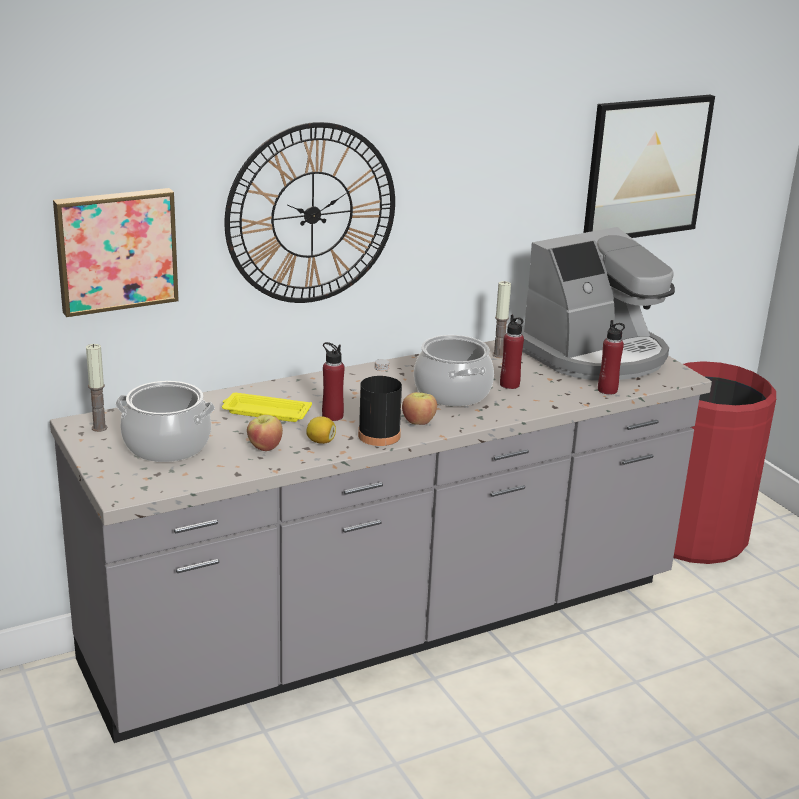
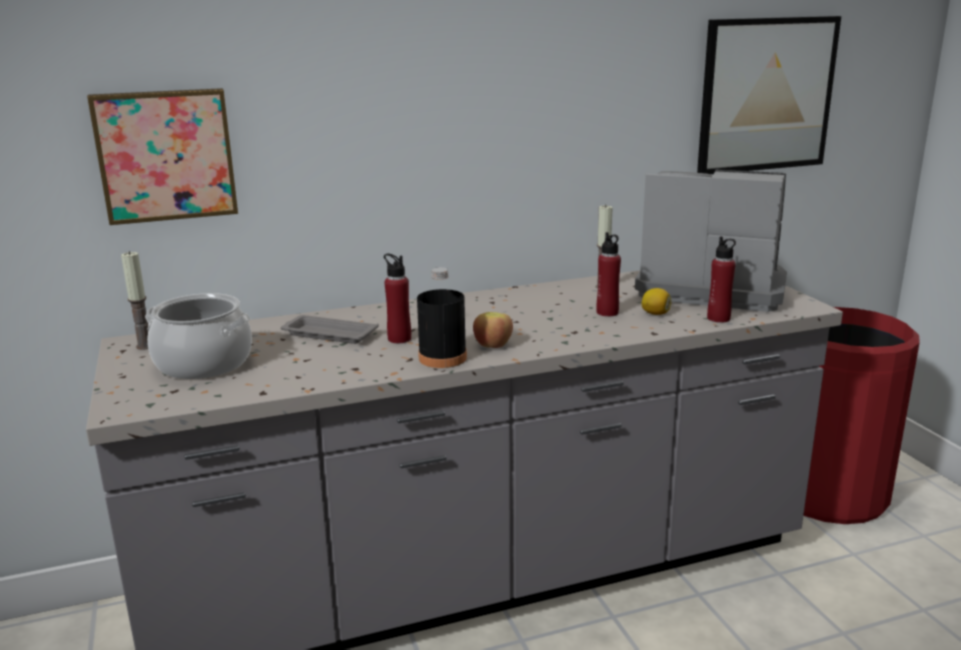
camera: 10 degrees right, 5 degrees down
yellow tray [222,393,312,422] -> grey tray [281,315,379,344]
wall clock [224,122,395,303] -> none
apple [247,415,283,451] -> none
lemon [306,416,336,444] -> lemon moved to [642,288,671,315]
cooking pot [414,335,494,406] -> none
coffee machine [521,227,675,380] -> coffee machine turned 135 degrees counterclockwise [635,169,787,312]

